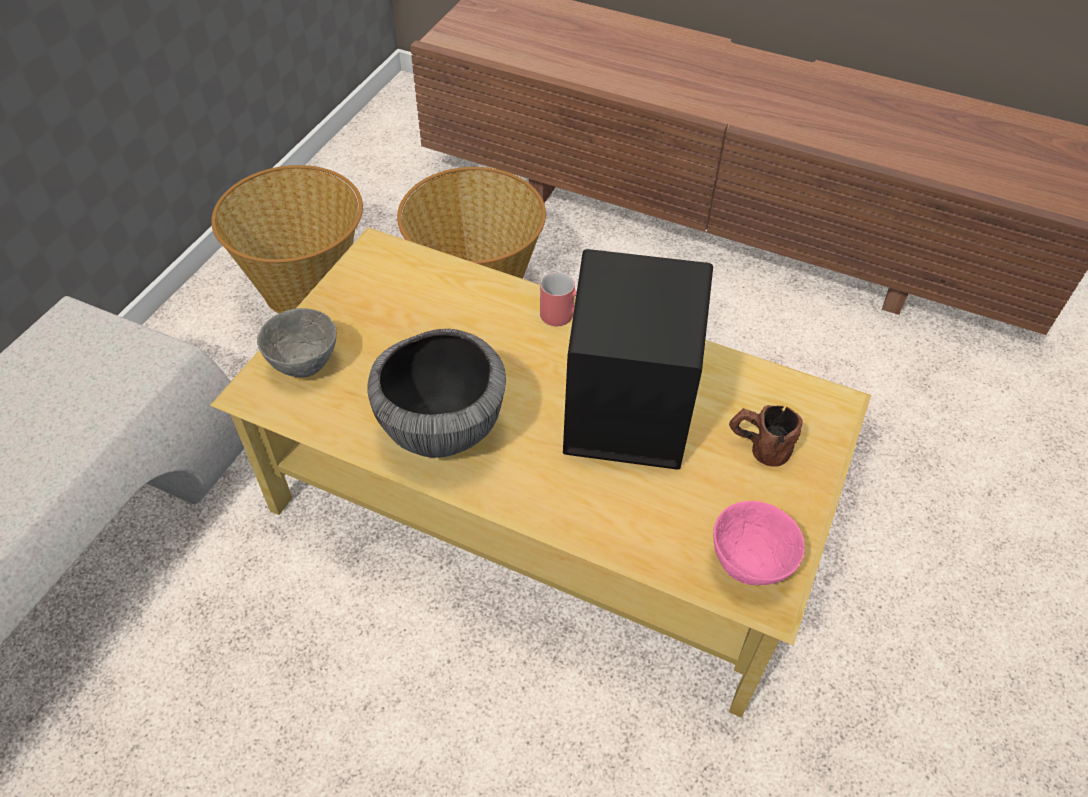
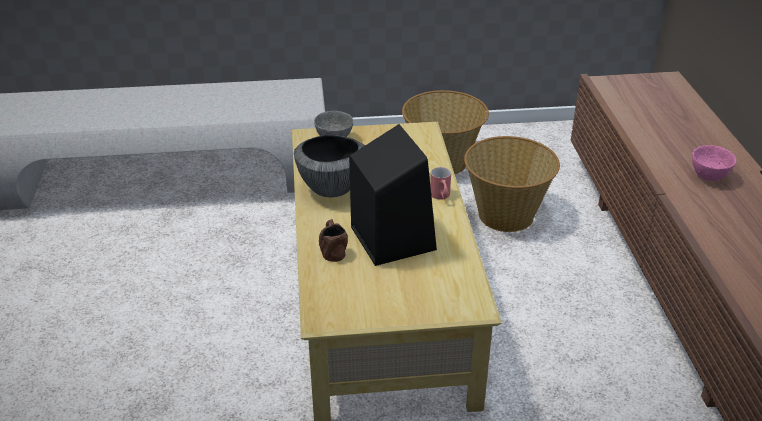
camera: 60 degrees right, 15 degrees down
pink bowl [713,501,805,585] -> pink bowl moved to [692,145,736,181]
brown mug [729,405,803,467] -> brown mug moved to [319,219,348,262]

